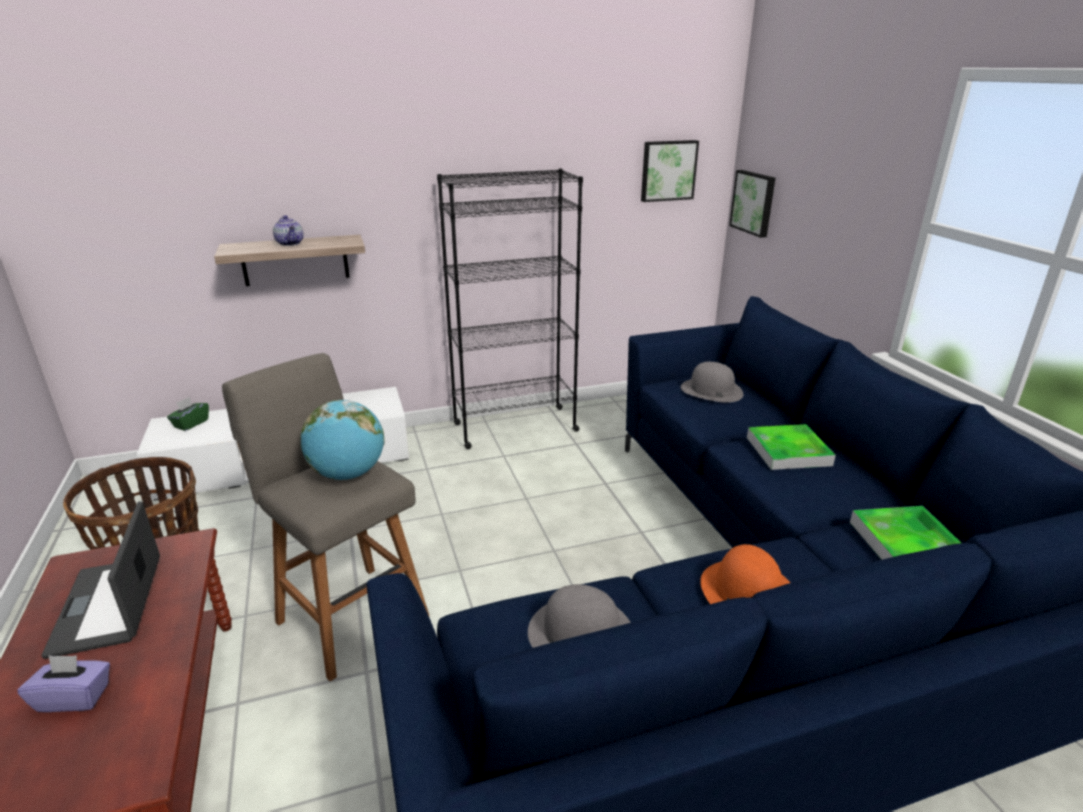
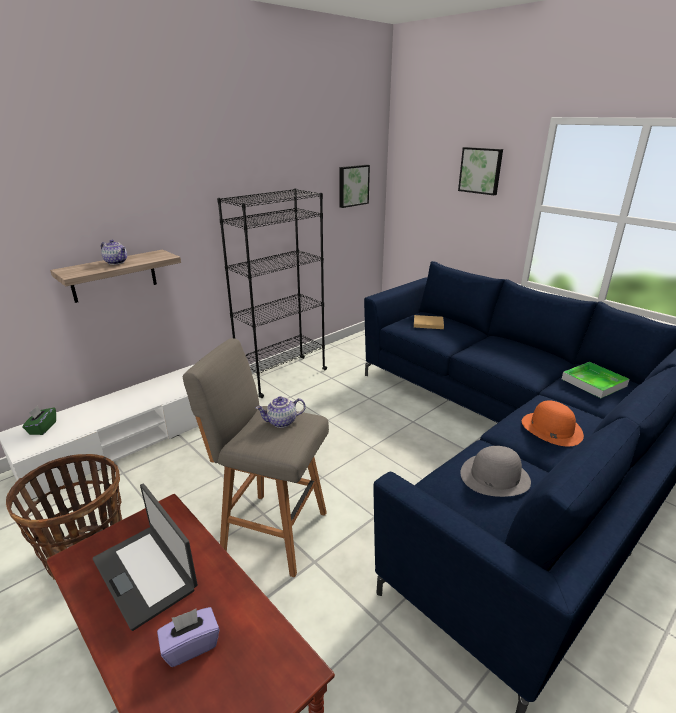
camera: 25 degrees left, 0 degrees up
globe [301,400,385,480] -> teapot [256,396,306,428]
grey hat [681,362,744,403] -> beige book [414,315,444,329]
picture [729,170,775,238] -> picture moved to [458,147,503,195]
tray [747,424,836,470] -> none

